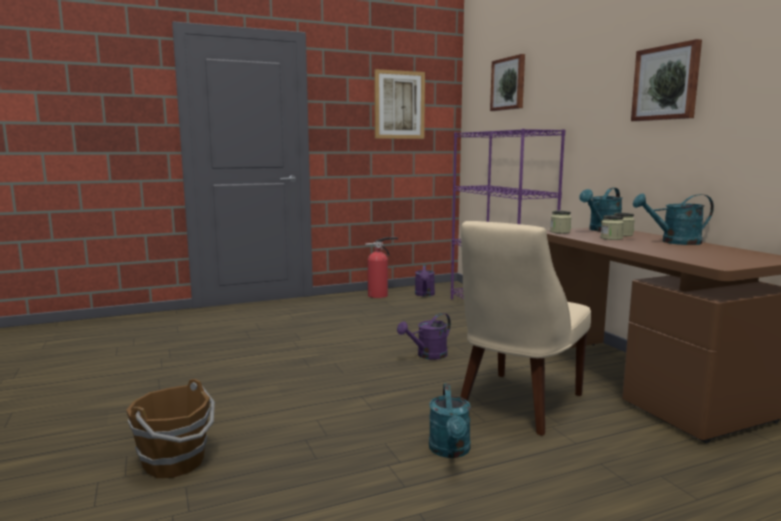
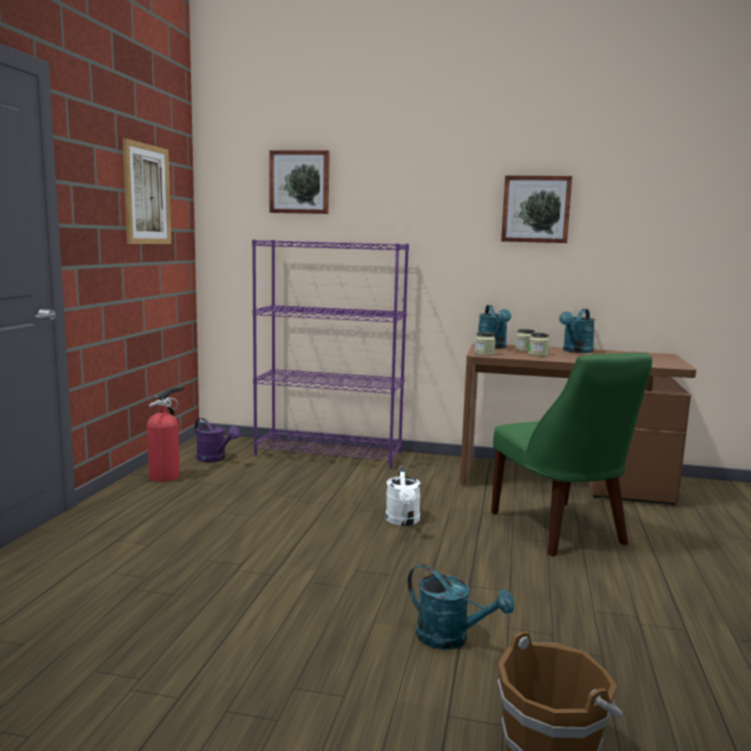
camera: 55 degrees left, 0 degrees up
purple watering can [397,313,451,360] -> white watering can [386,466,421,526]
turquoise watering can [429,383,471,458] -> turquoise watering can moved to [408,564,515,650]
beige chair [460,221,591,436] -> green chair [491,353,652,556]

